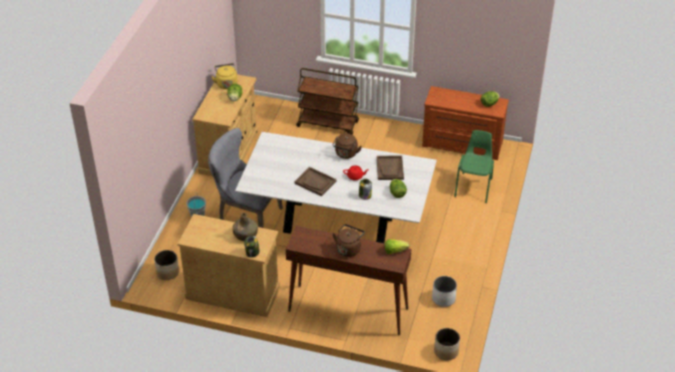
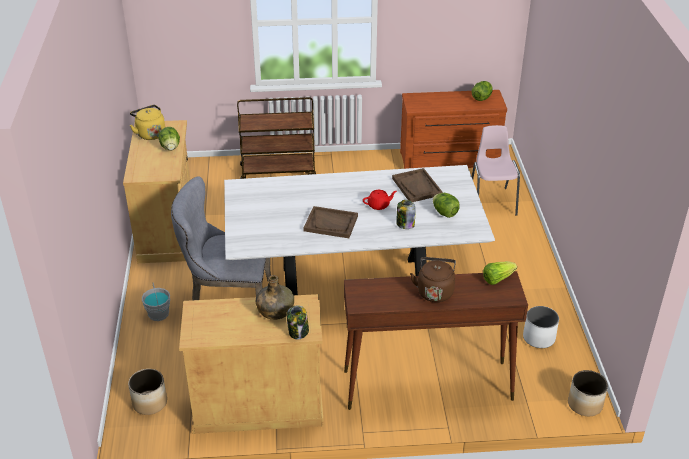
camera: 20 degrees left, 5 degrees down
brown kettle [333,133,362,159] -> none
green chair [454,130,494,203] -> pink chair [472,125,520,216]

